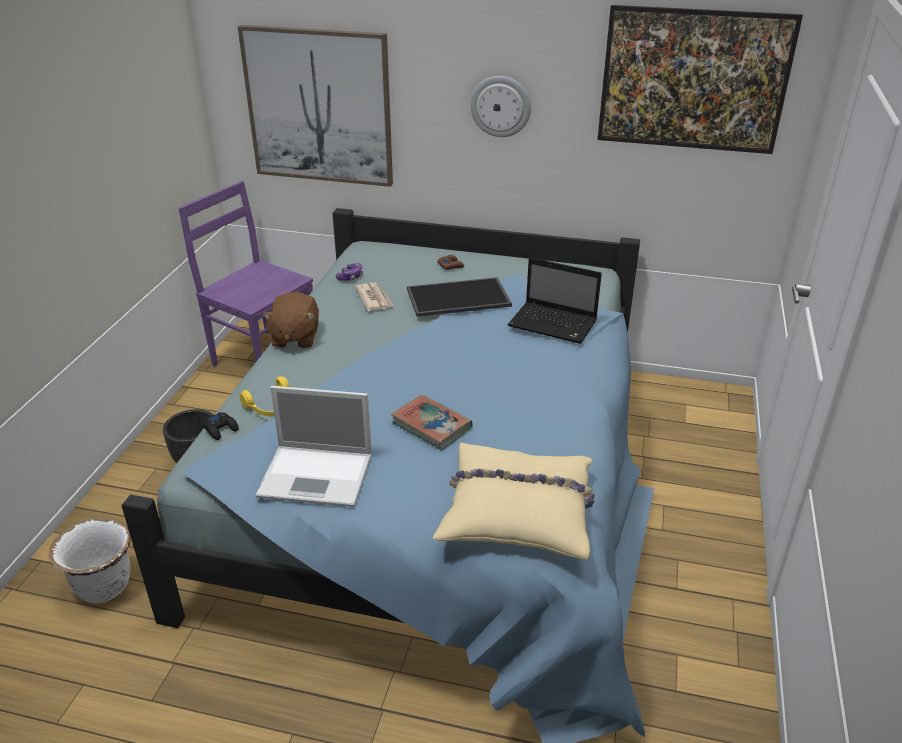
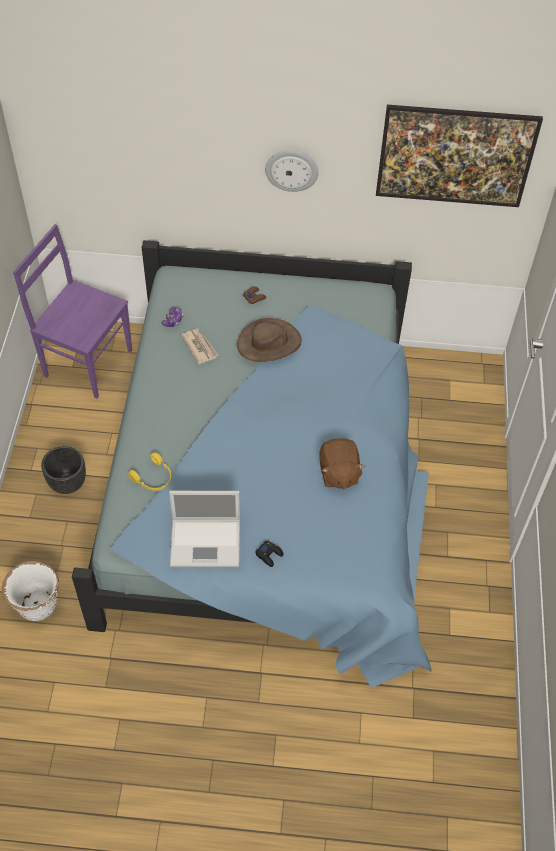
camera: 10 degrees left, 20 degrees up
black game controller [202,412,239,440] -> black game controller moved to [256,541,283,567]
picture [238,25,393,187] -> none
brown plush toy [262,292,319,348] -> brown plush toy moved to [319,438,365,490]
book [391,395,472,450] -> none
tray [407,277,512,317] -> brown hat [237,318,302,362]
beige pillow [433,443,595,560] -> none
laptop [508,257,602,344] -> none

